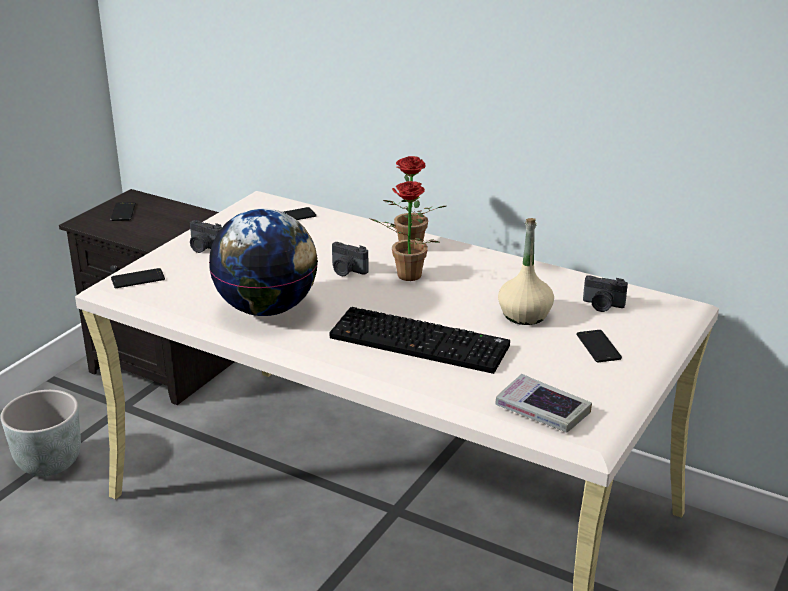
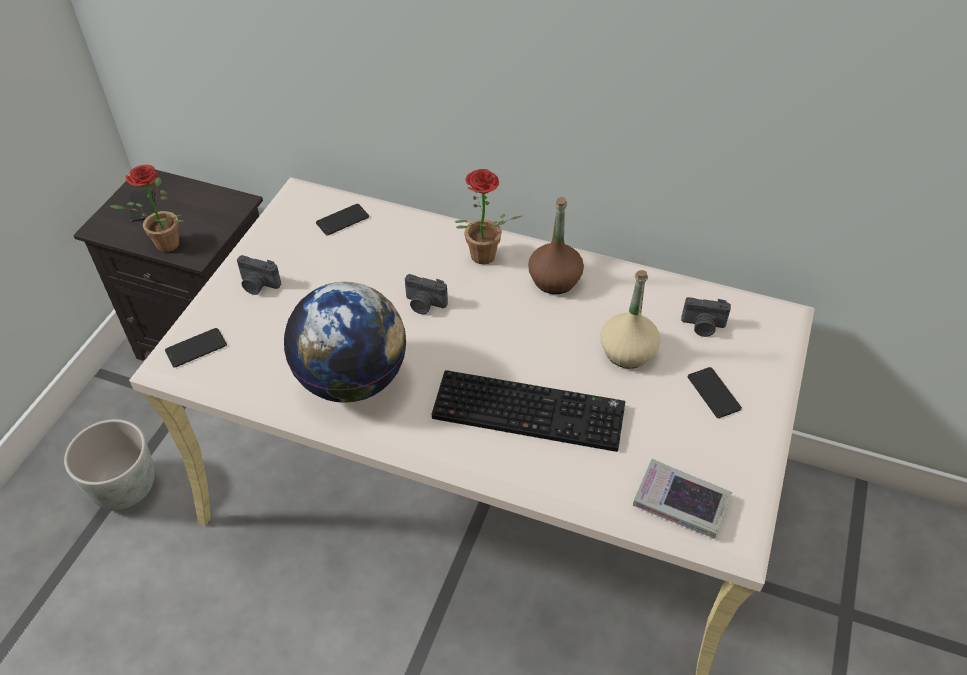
camera: 10 degrees left, 20 degrees up
potted plant [371,181,440,281] -> potted plant moved to [109,165,184,252]
none -> brown bottle [528,197,584,294]

